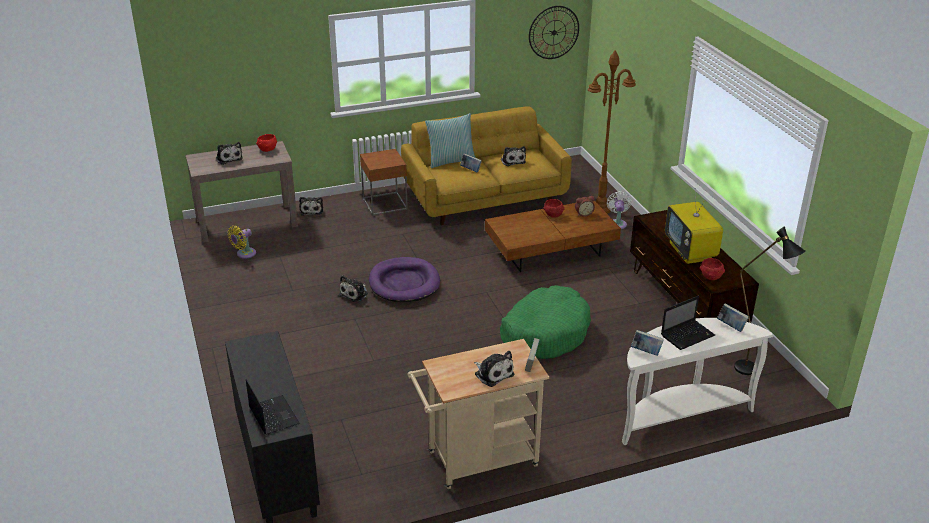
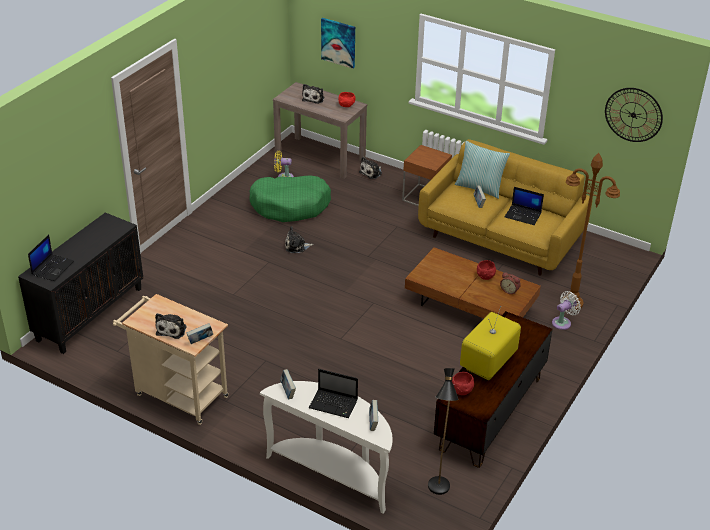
camera: 50 degrees right, 5 degrees up
purple dog bed [369,257,440,302] -> none
green dog bed [500,285,591,359] -> green dog bed moved to [250,175,331,222]
plush toy [501,146,526,166] -> laptop [505,187,544,225]
none -> picture [321,18,355,69]

